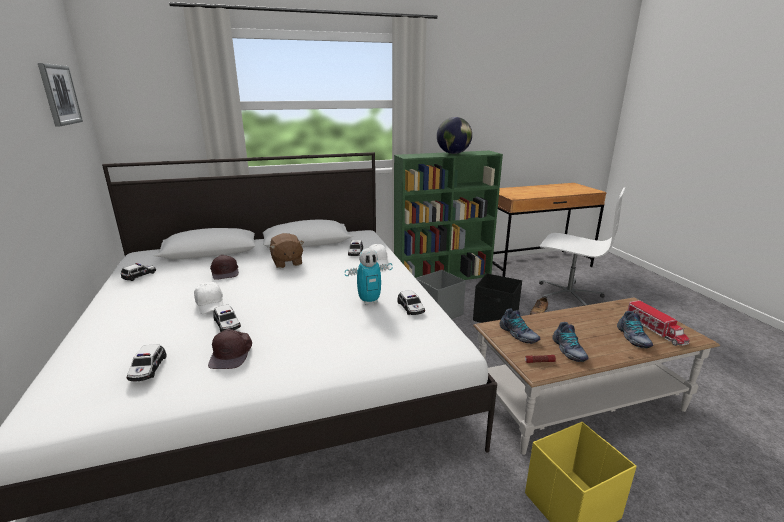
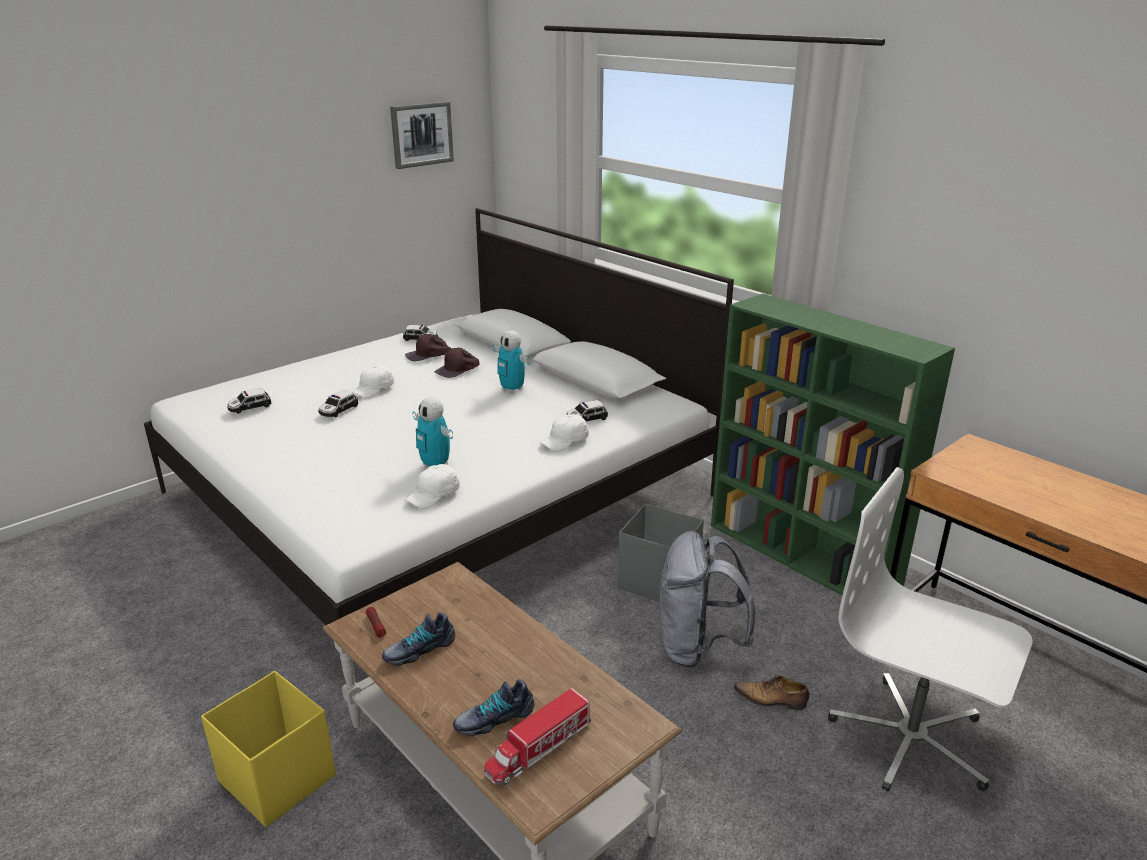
camera: 65 degrees right, 5 degrees up
brown cap [208,328,252,369] -> brown cap moved to [405,334,451,361]
brown plush toy [270,233,304,268] -> toy robot [492,330,531,394]
toy car [397,290,425,315] -> white cap [405,464,460,509]
globe [437,117,472,154] -> none
black storage box [473,273,522,323] -> grey backpack [660,531,756,668]
shoe [500,309,541,344] -> none
white office chair [539,187,626,306] -> white office chair turned 120 degrees clockwise [828,467,1033,791]

